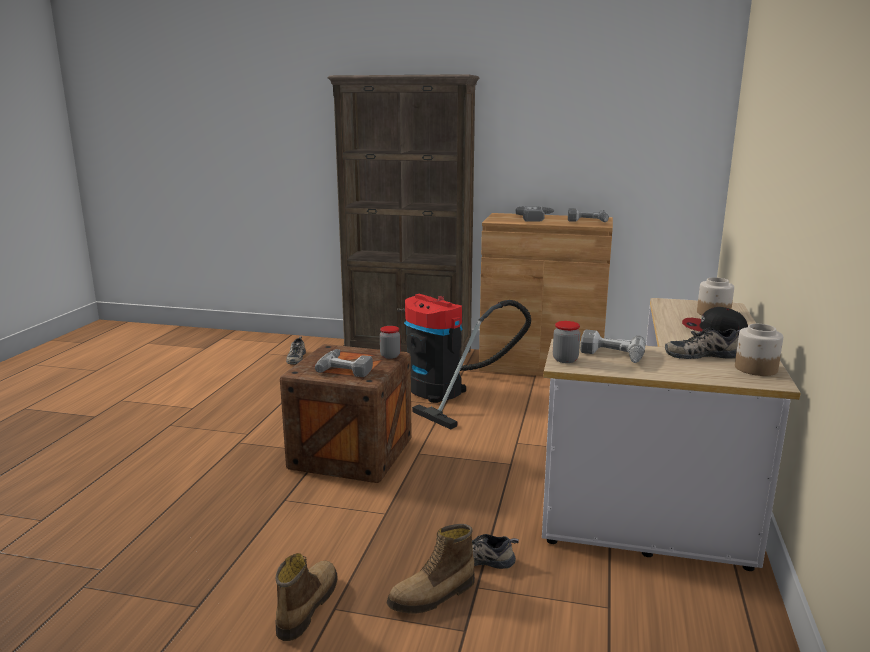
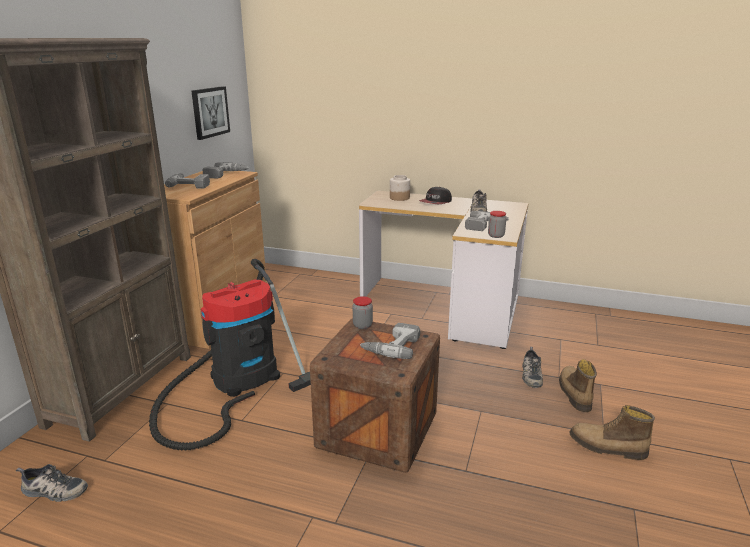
camera: 85 degrees left, 5 degrees up
boot [387,524,475,613] -> boot turned 150 degrees counterclockwise [559,359,597,412]
jar [735,324,783,376] -> none
none -> picture [191,86,230,140]

